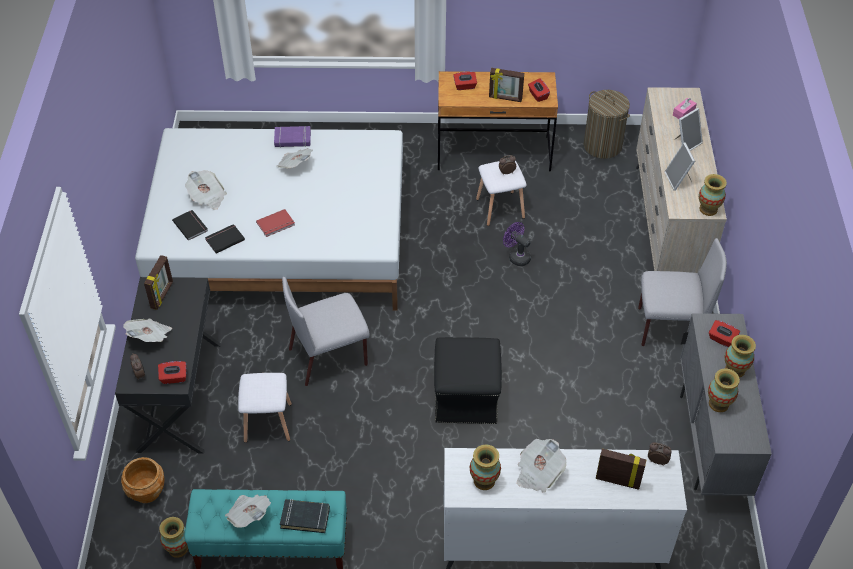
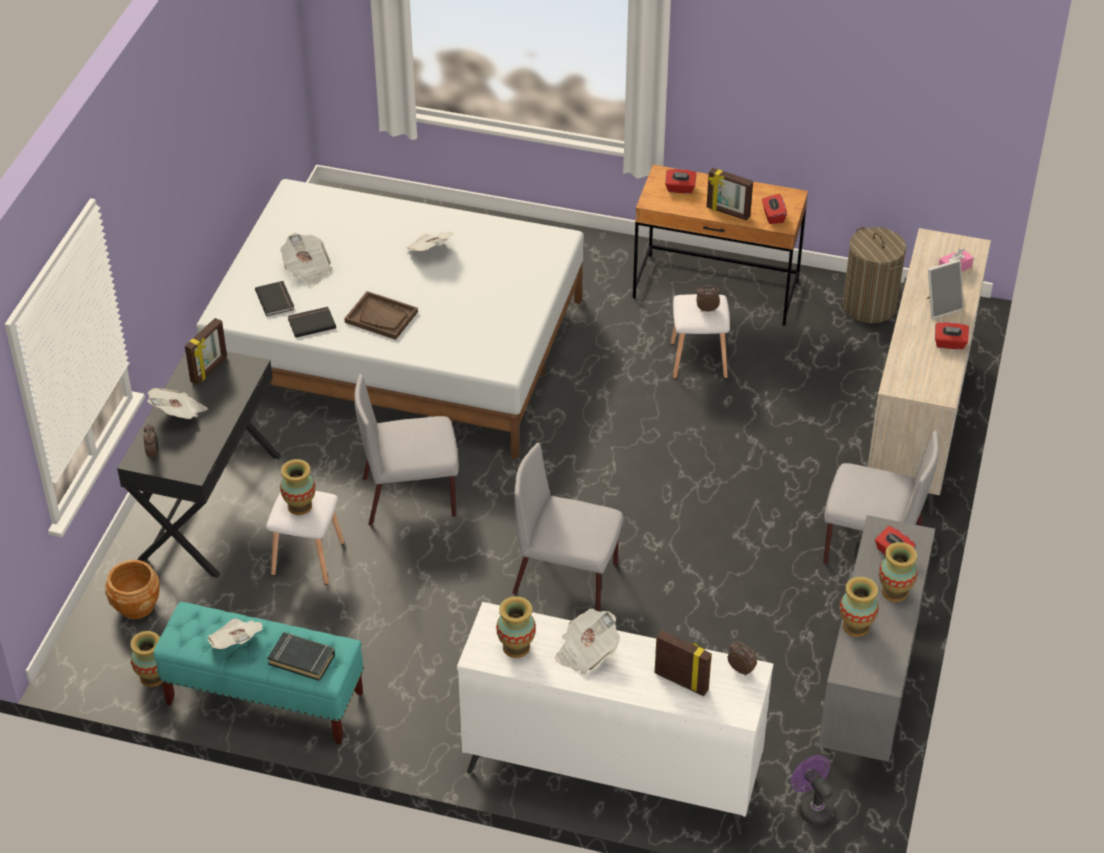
camera: 15 degrees right, 5 degrees down
red tissue box [158,361,186,384] -> red tissue box moved to [935,322,969,350]
red book [256,209,295,237] -> brown tray [344,291,418,340]
purple book [274,126,311,148] -> none
black ottoman [434,337,502,424] -> grey chair [513,442,624,612]
purple fan [503,222,531,266] -> purple fan moved to [791,755,835,826]
picture frame [665,142,695,191] -> none
vase [699,174,727,216] -> vase moved to [280,459,316,515]

